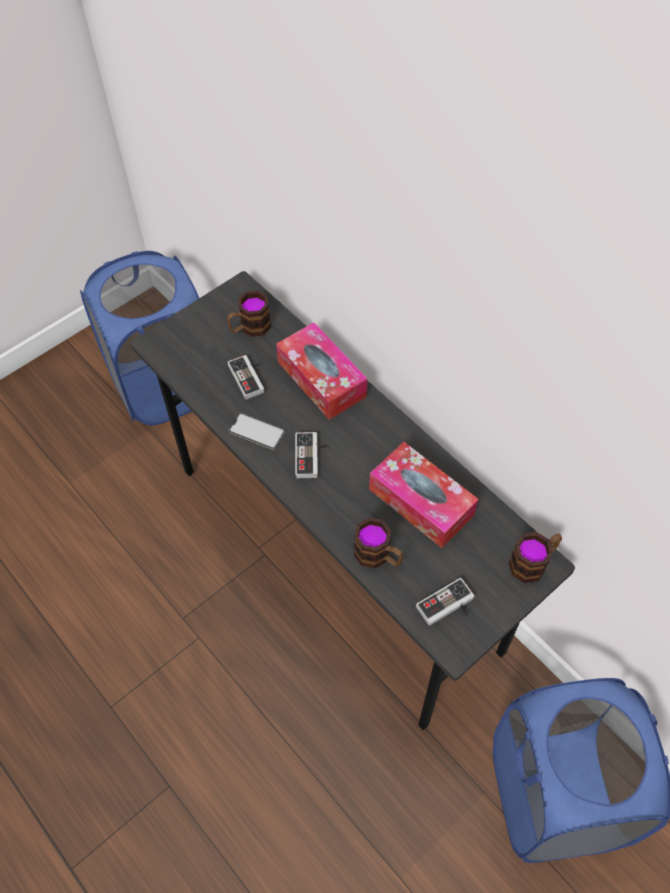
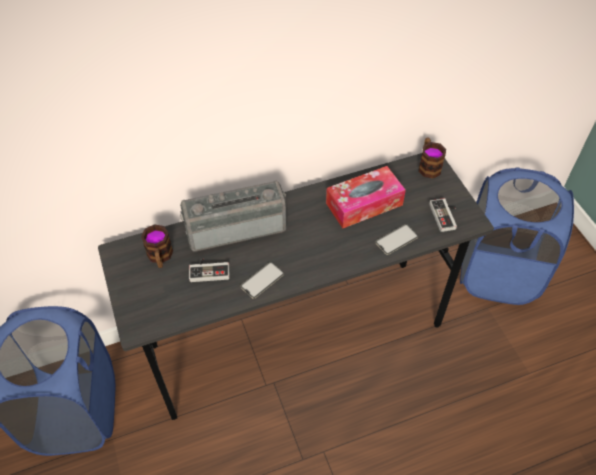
camera: 70 degrees left, 5 degrees down
tissue box [276,322,367,420] -> radio [180,180,287,252]
game controller [295,432,328,478] -> none
mug [354,517,403,568] -> phone [375,224,418,255]

